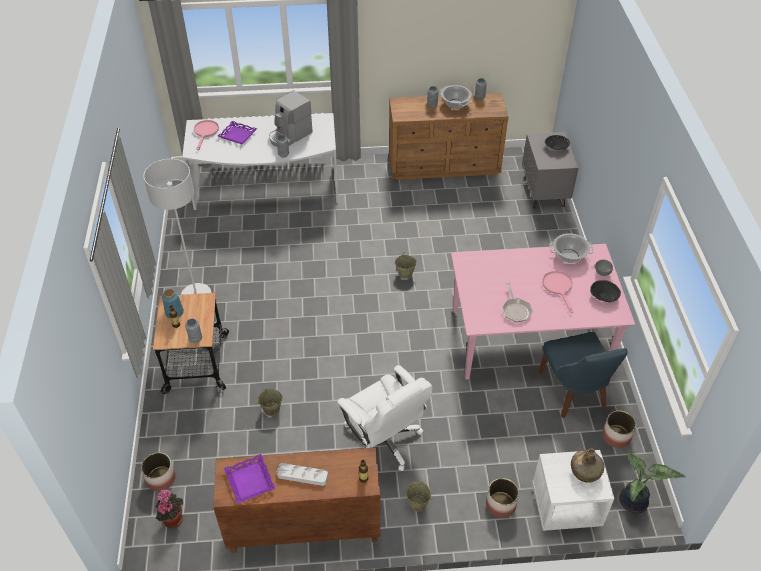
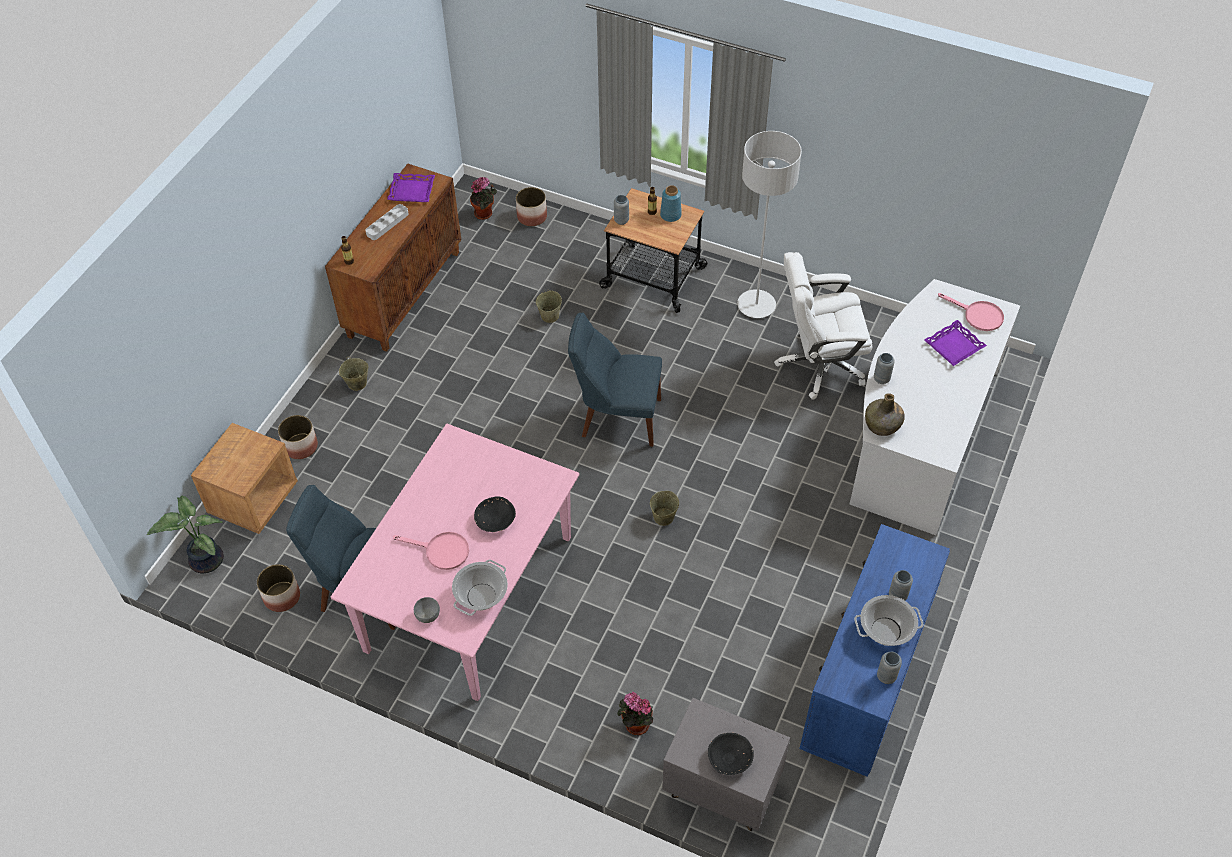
camera: 120 degrees right, 5 degrees up
coffee machine [269,90,313,147] -> none
white office chair [337,365,432,471] -> white office chair moved to [774,252,872,400]
brown dresser [389,93,509,180] -> blue dresser [799,524,950,777]
frying pan [502,282,533,322] -> none
white nightstand [532,450,614,531] -> brown nightstand [191,423,298,534]
green bottle [571,448,604,483] -> green bottle moved to [865,393,905,436]
black bowl [590,280,621,302] -> black bowl moved to [474,496,516,532]
none -> blue chair [568,312,662,447]
none -> potted plant [617,692,653,735]

